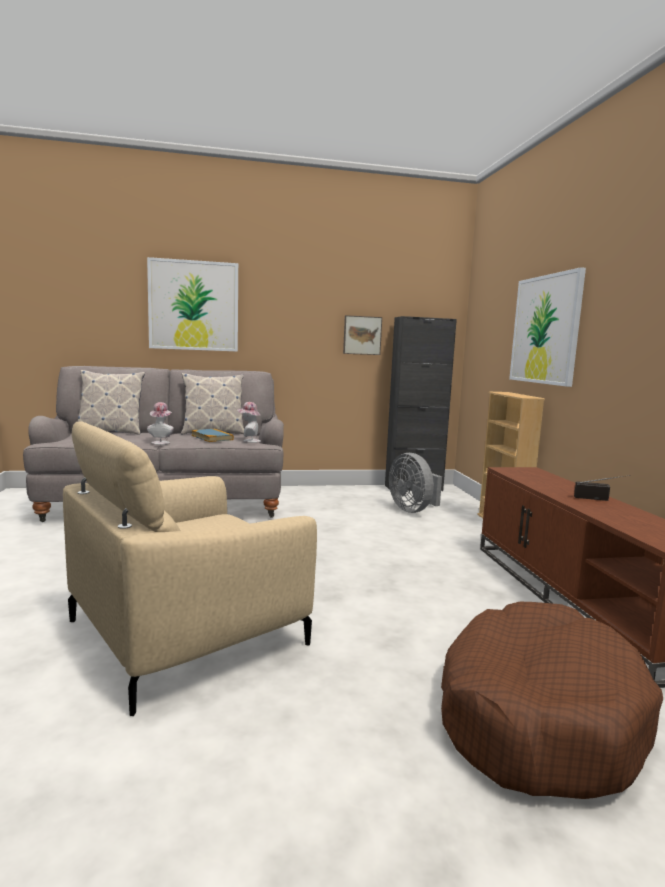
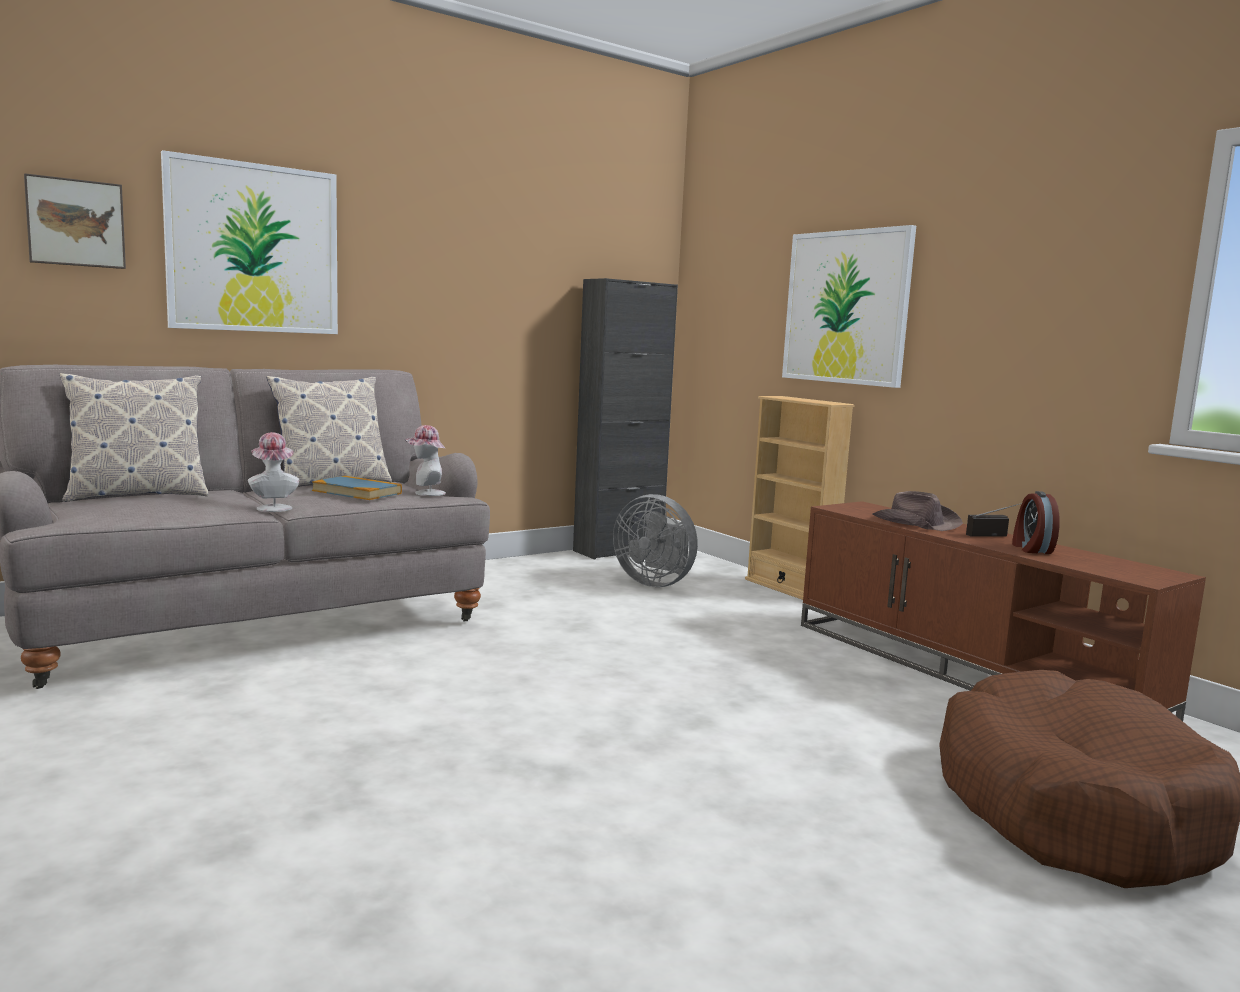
camera: 25 degrees left, 0 degrees up
beige armchair [63,422,317,716] -> none
picture [343,315,382,355] -> picture moved to [24,173,126,269]
none -> brown hat [872,491,963,531]
none -> alarm clock [1012,491,1060,554]

